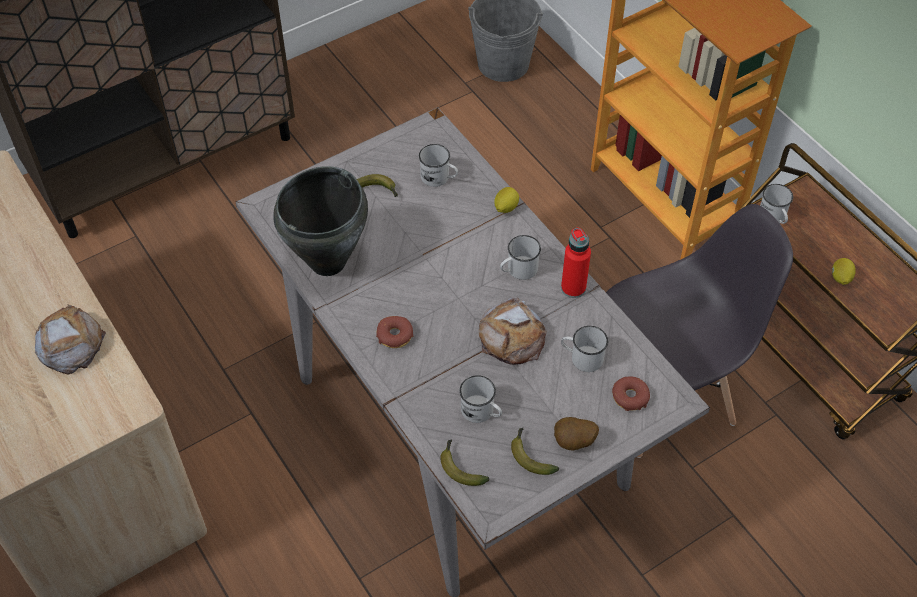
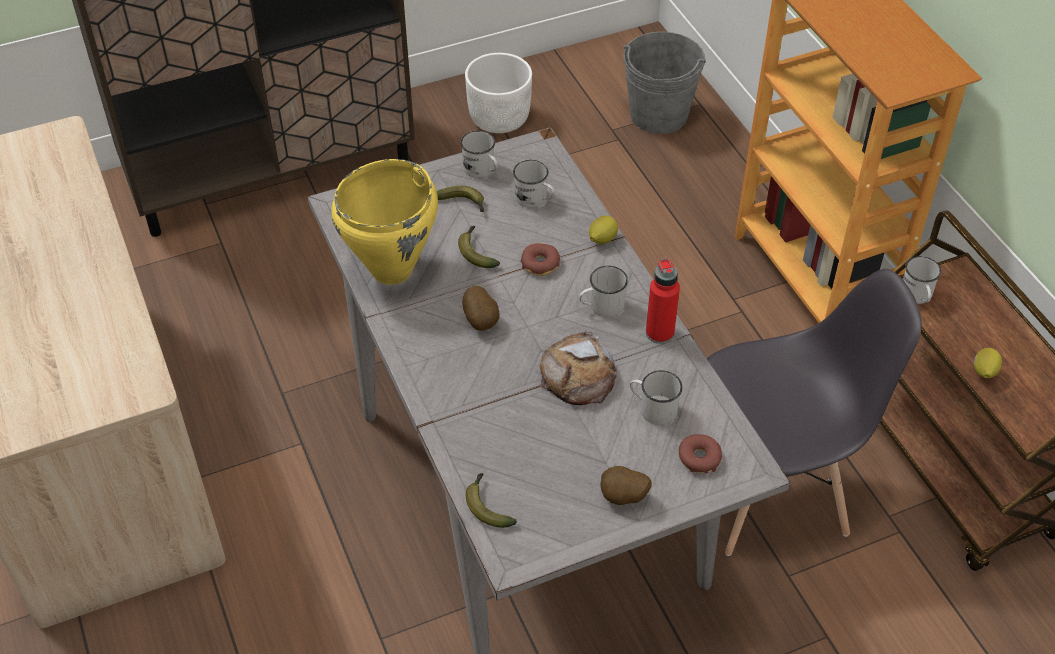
camera: 10 degrees right, 5 degrees down
bread [34,304,106,375] -> none
black cooking pot [274,166,368,276] -> yellow cooking pot [331,159,438,285]
donut [376,316,413,348] -> donut moved to [521,243,560,276]
white mug [459,375,502,423] -> white mug moved to [460,131,498,178]
banana [511,428,559,475] -> banana moved to [458,226,500,268]
none -> potato [462,286,499,331]
none -> white planter [465,53,532,133]

